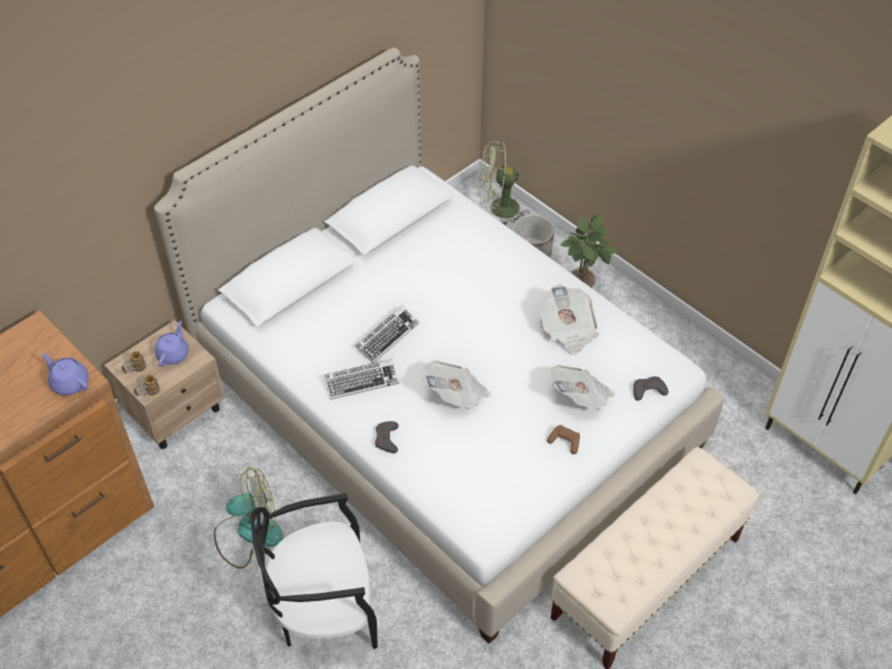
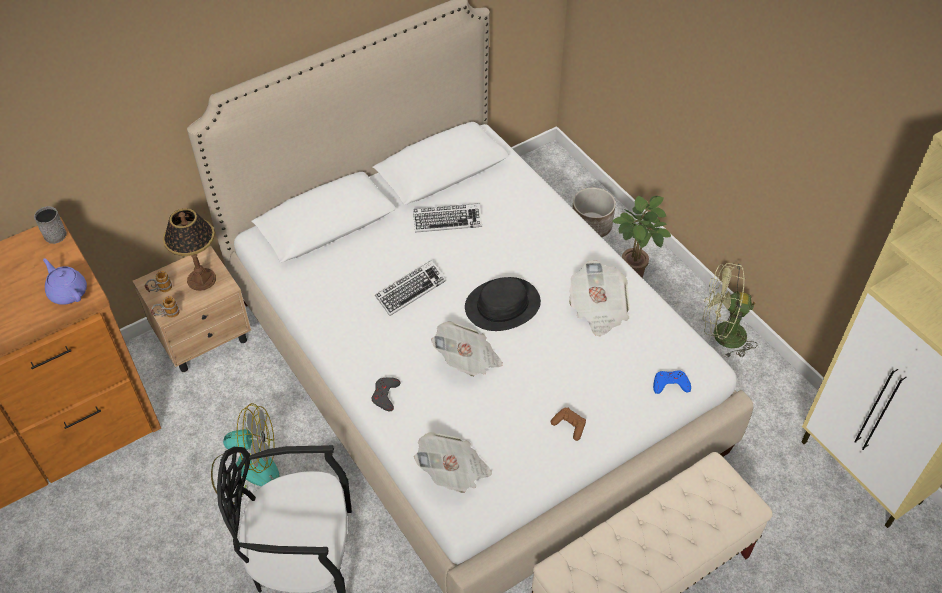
camera: 10 degrees right, 0 degrees up
purple teapot [155,321,189,367] -> table lamp [163,208,216,291]
keyboard [324,359,399,400] -> keyboard moved to [413,203,482,233]
green fan [479,142,529,226] -> green fan moved to [703,263,757,357]
newspaper [551,365,615,410] -> newspaper moved to [414,432,492,493]
grey game controller [633,376,668,401] -> blue game controller [653,370,691,394]
none -> grey mug [34,206,67,244]
none -> black hat [465,277,541,331]

